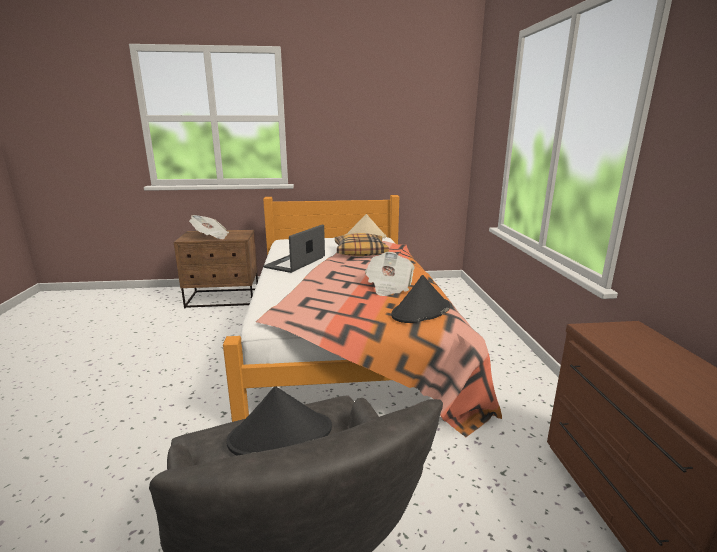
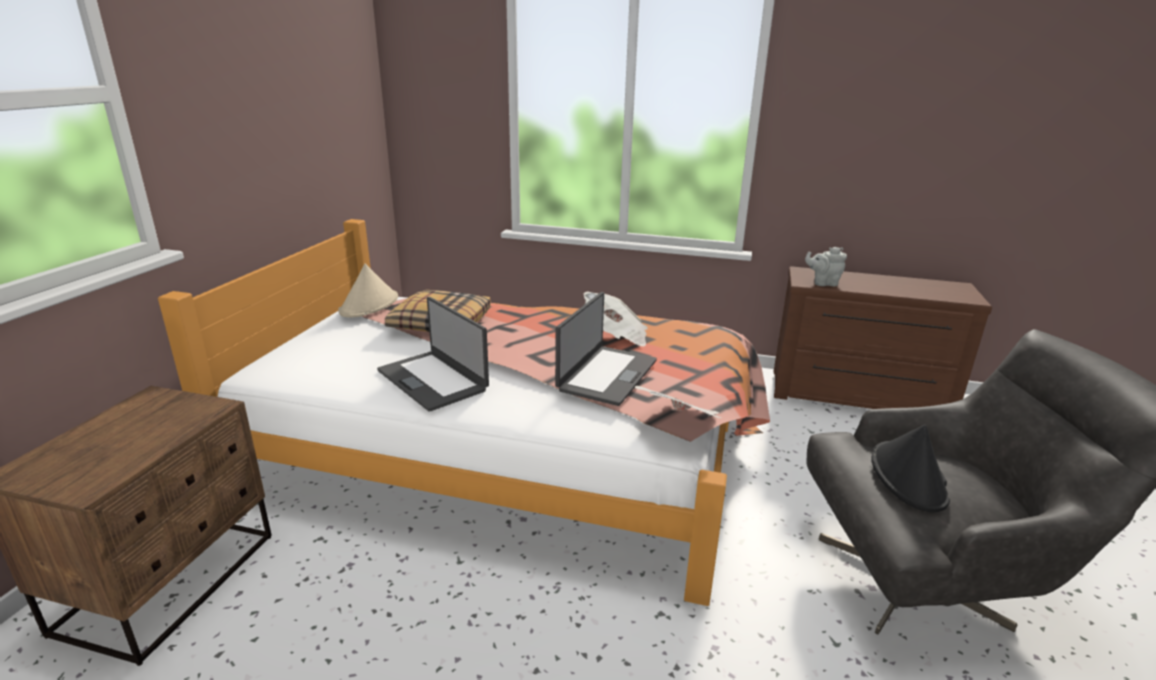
camera: 70 degrees left, 5 degrees up
newspaper [189,215,229,239] -> newspaper moved to [635,386,721,419]
black hat [391,275,450,323] -> none
none -> laptop [555,292,657,406]
none -> grey teapot [805,247,847,286]

